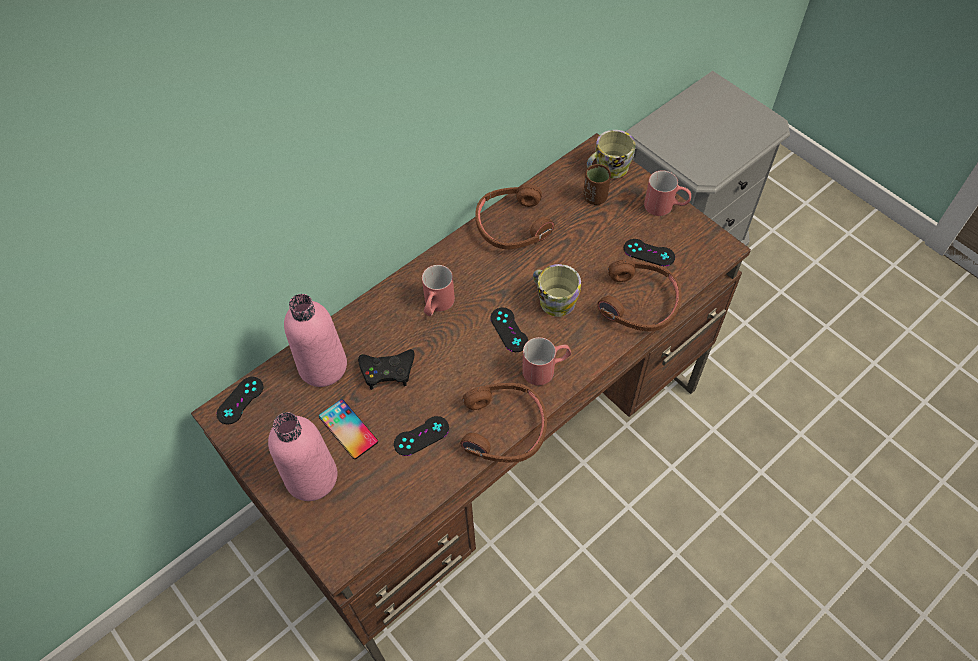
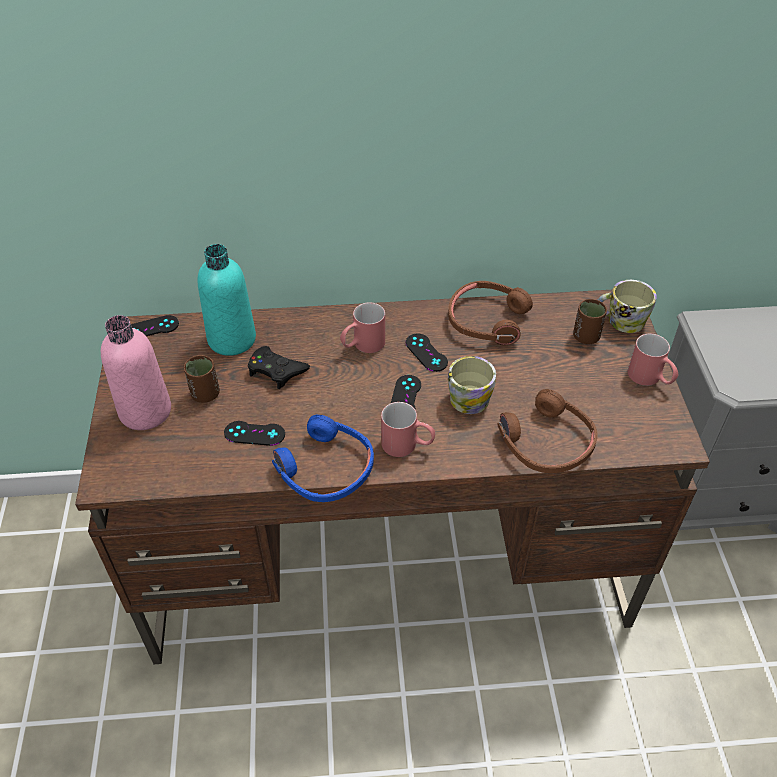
camera: 35 degrees right, 10 degrees down
pink bottle [284,294,347,387] -> turquoise bottle [197,244,256,356]
phone [319,399,378,459] -> brown cup [184,355,220,403]
brown headphones [460,383,547,463] -> blue headphones [272,414,374,502]
black game controller [624,239,675,266] -> black game controller moved to [406,334,448,372]

